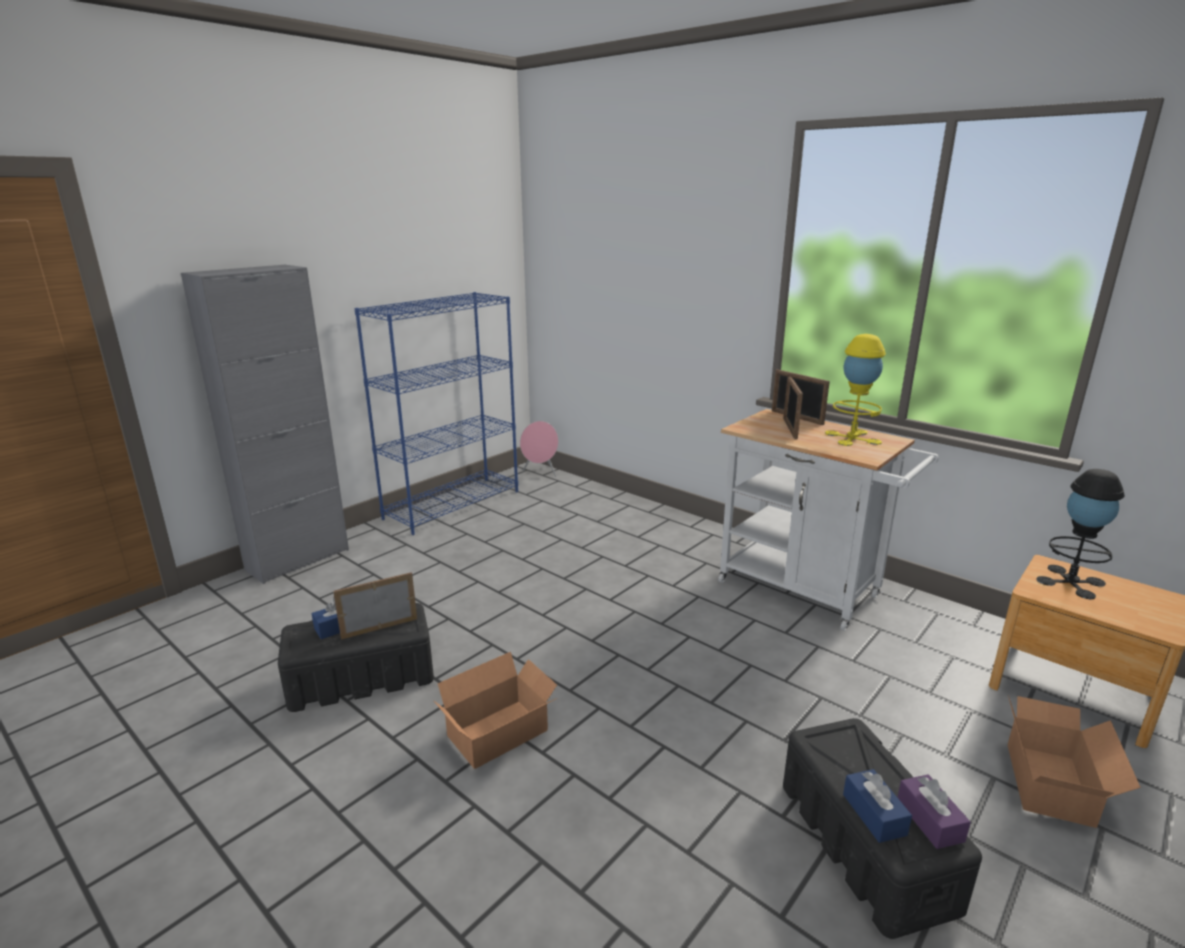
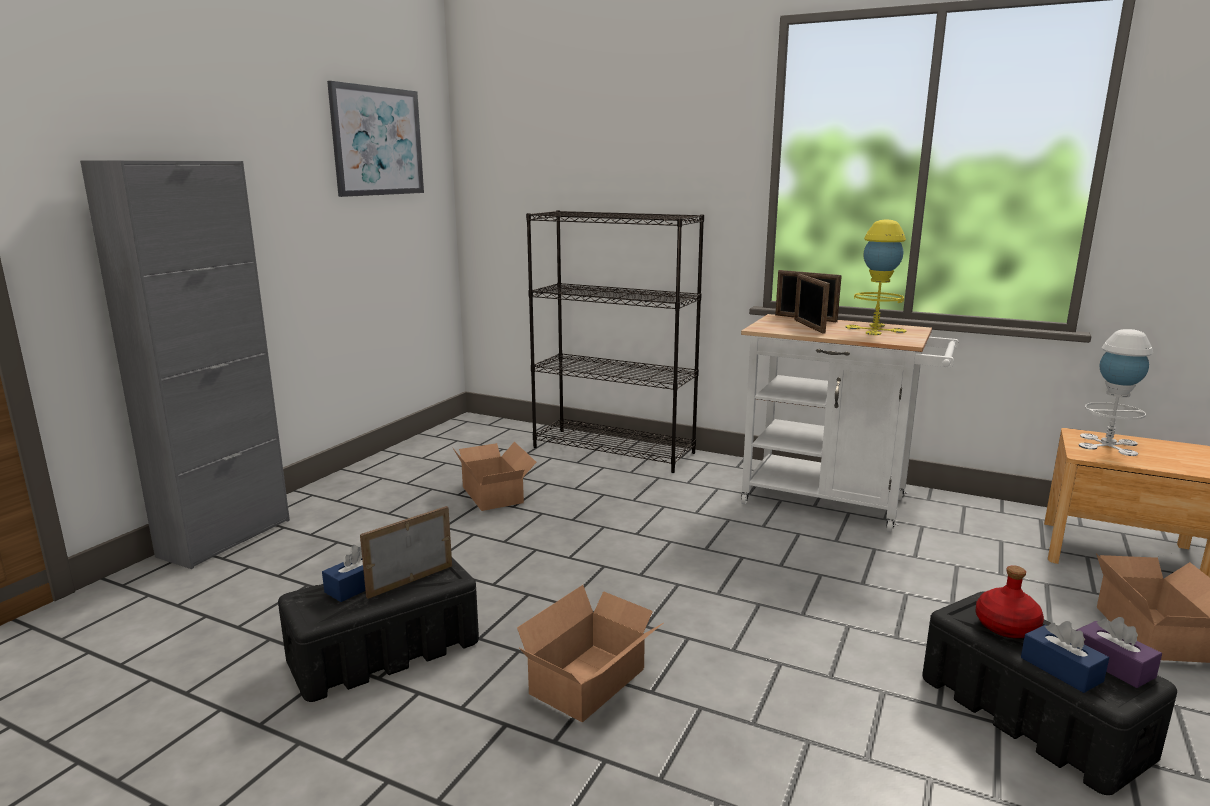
camera: 15 degrees left, 5 degrees down
blue bookcase [355,292,518,535] -> none
pink speaker [520,421,559,477] -> none
black table lamp [1036,469,1125,599] -> white table lamp [1079,329,1153,456]
none -> picture [327,81,424,197]
none -> cardboard box [453,442,536,511]
none -> black bookcase [526,210,704,473]
none -> red bottle [975,565,1044,638]

